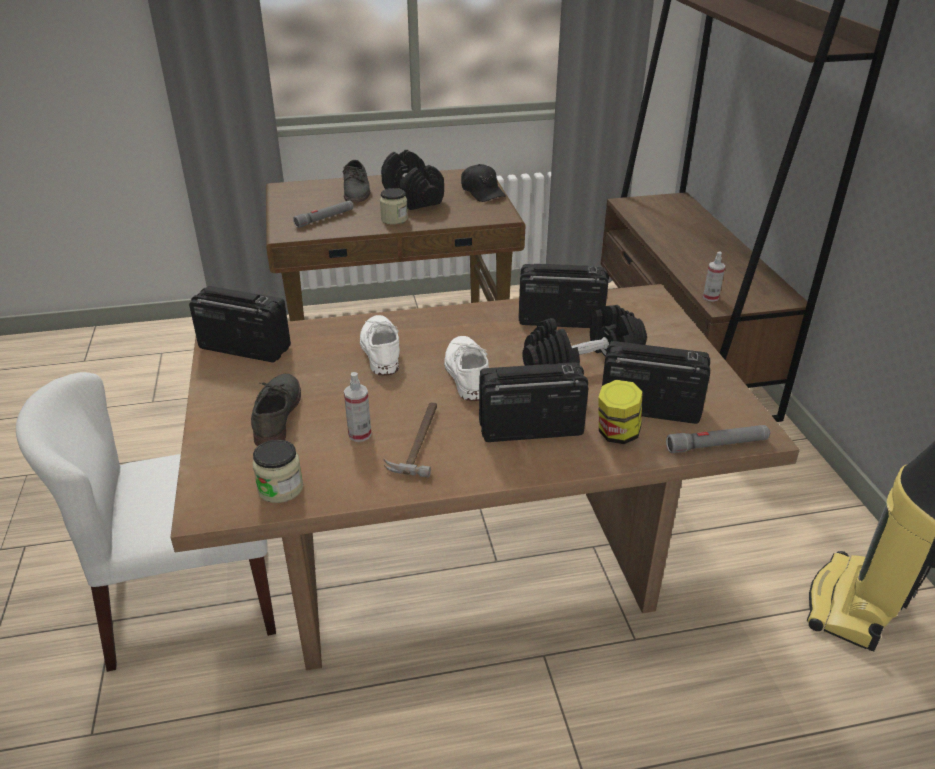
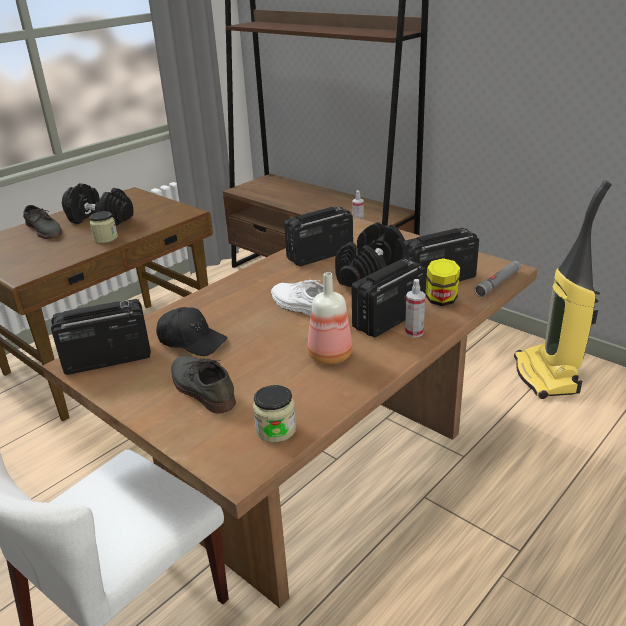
camera: 35 degrees left, 5 degrees down
grey flashlight [293,200,354,228] -> none
spray bottle [344,372,372,442] -> spray bottle moved to [405,279,425,337]
white shoe [360,315,400,376] -> none
hammer [383,403,437,478] -> bottle [307,272,353,364]
black cap [461,164,506,202] -> black cap moved to [156,307,228,356]

